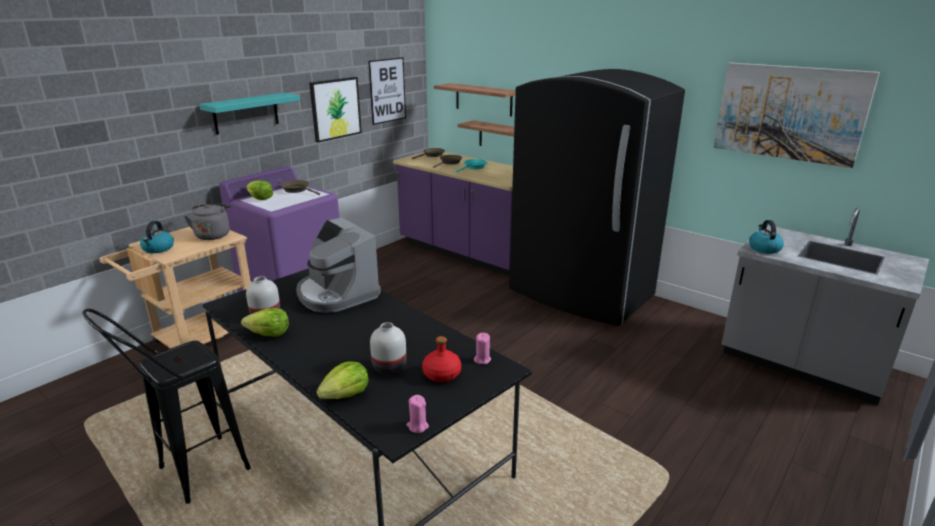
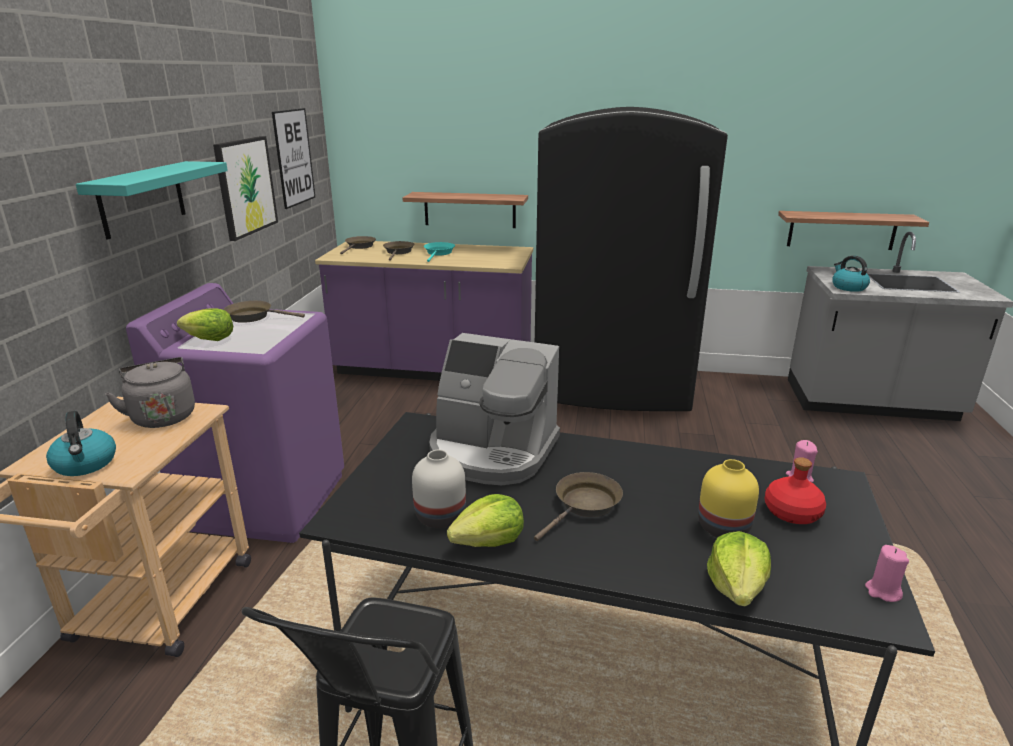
camera: 30 degrees left, 0 degrees up
white vase [370,322,407,375] -> yellow vase [698,459,759,538]
shelf [434,83,516,116] -> shelf moved to [778,211,929,250]
picture [713,63,880,168] -> none
none -> brown frying pan [534,472,623,541]

